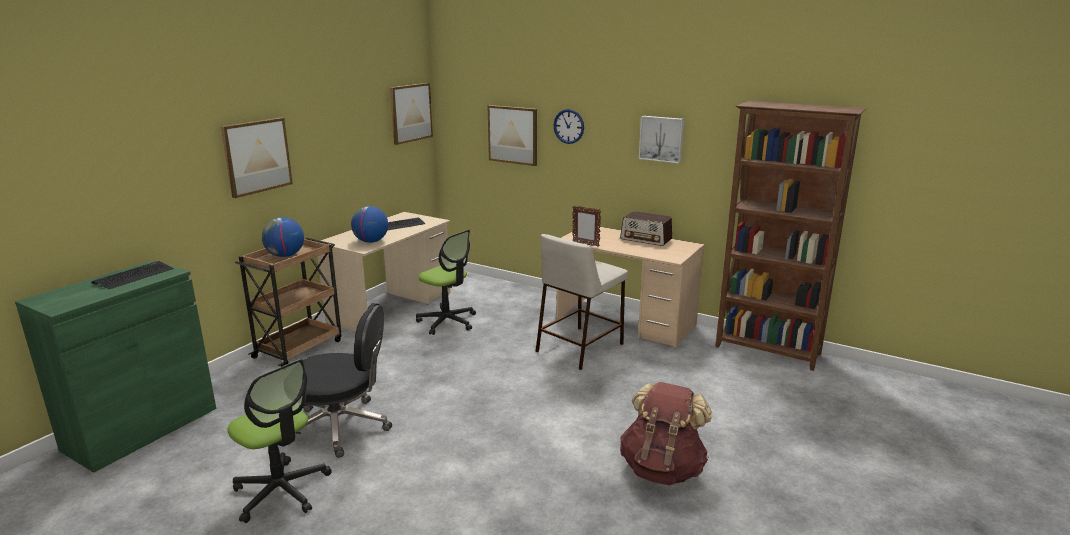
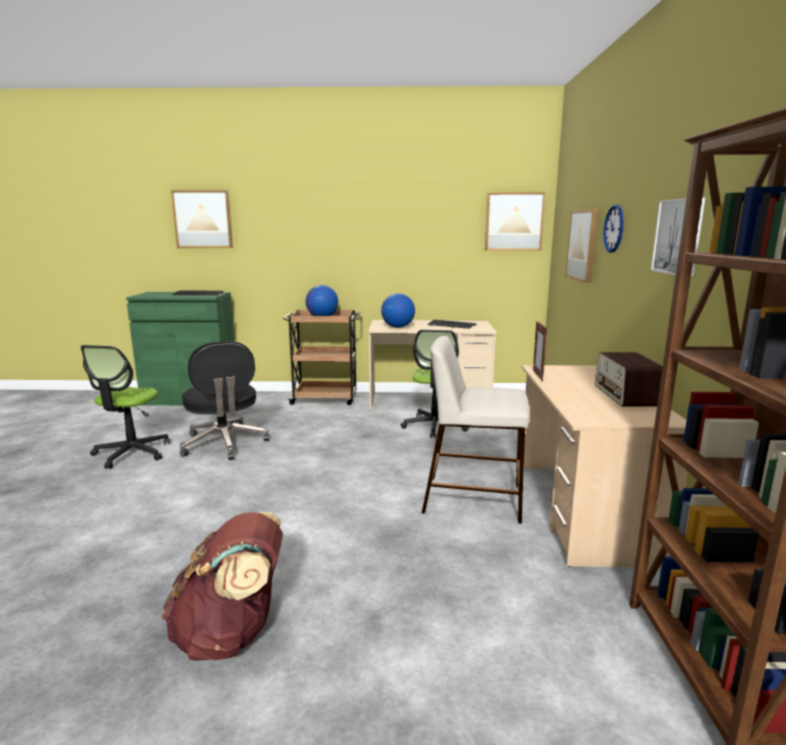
camera: 60 degrees right, 5 degrees down
picture [221,118,293,198] -> picture moved to [171,190,233,248]

